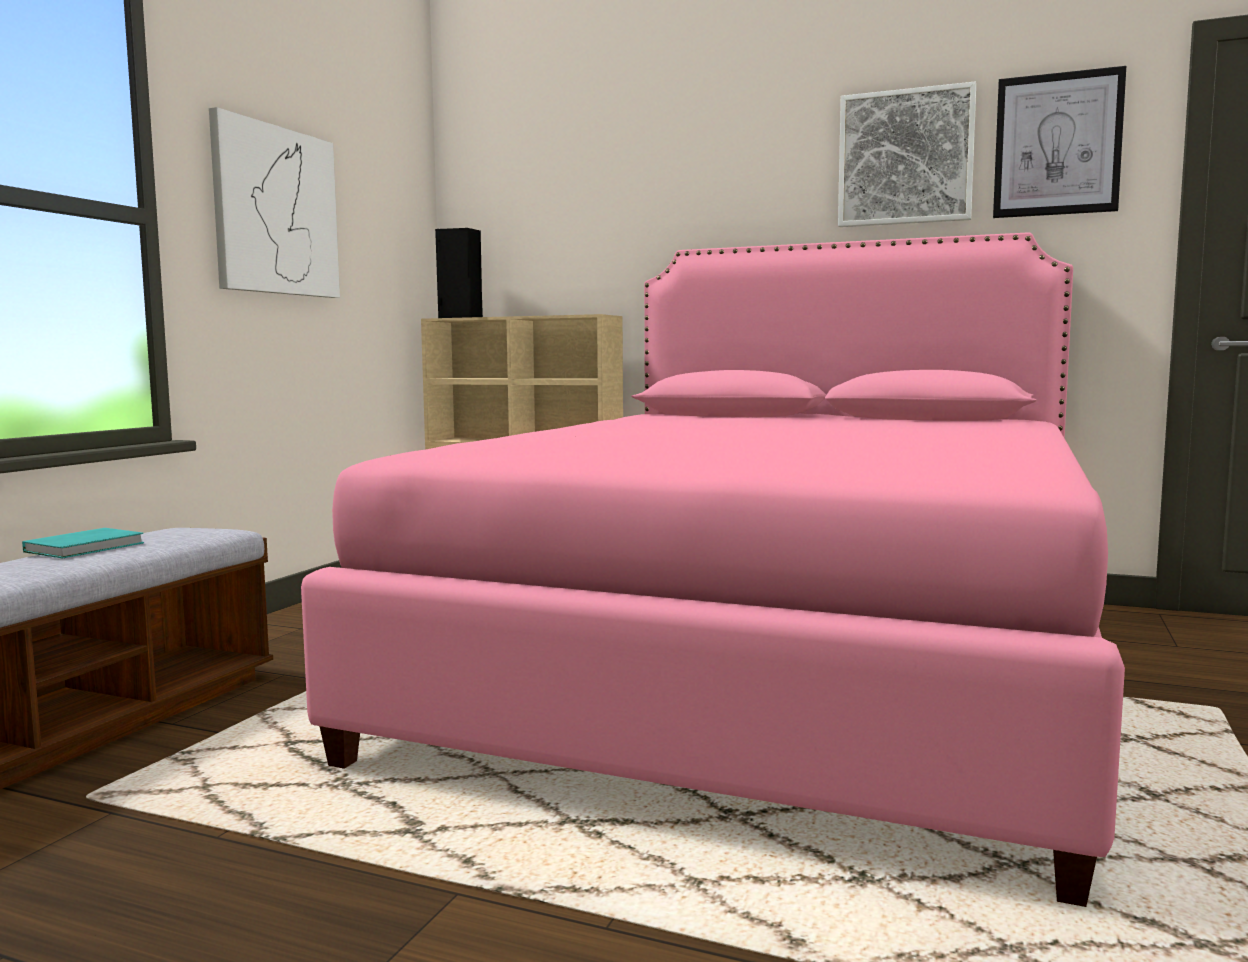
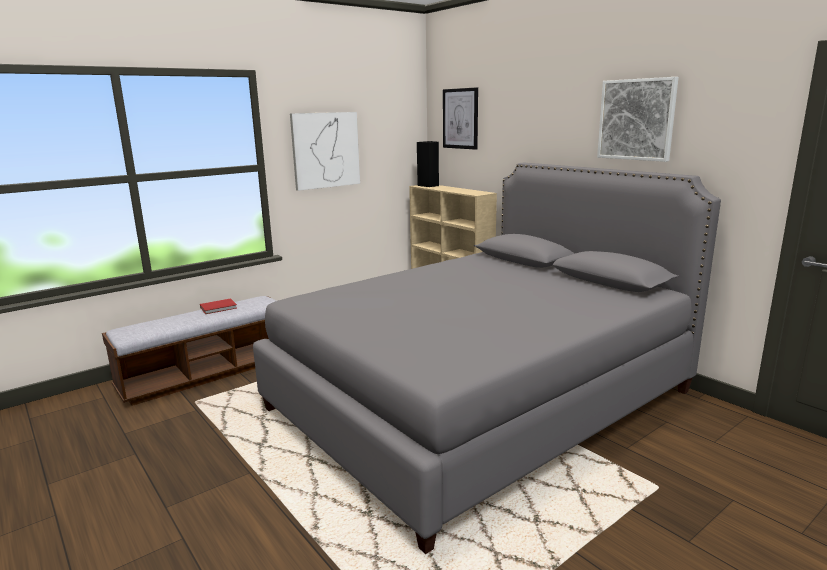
camera: 30 degrees right, 10 degrees up
turquoise book [22,528,144,558] -> red book [200,298,237,314]
pink bed [301,232,1125,907] -> grey bed [253,162,721,554]
picture [993,66,1126,218] -> picture moved to [443,87,478,150]

